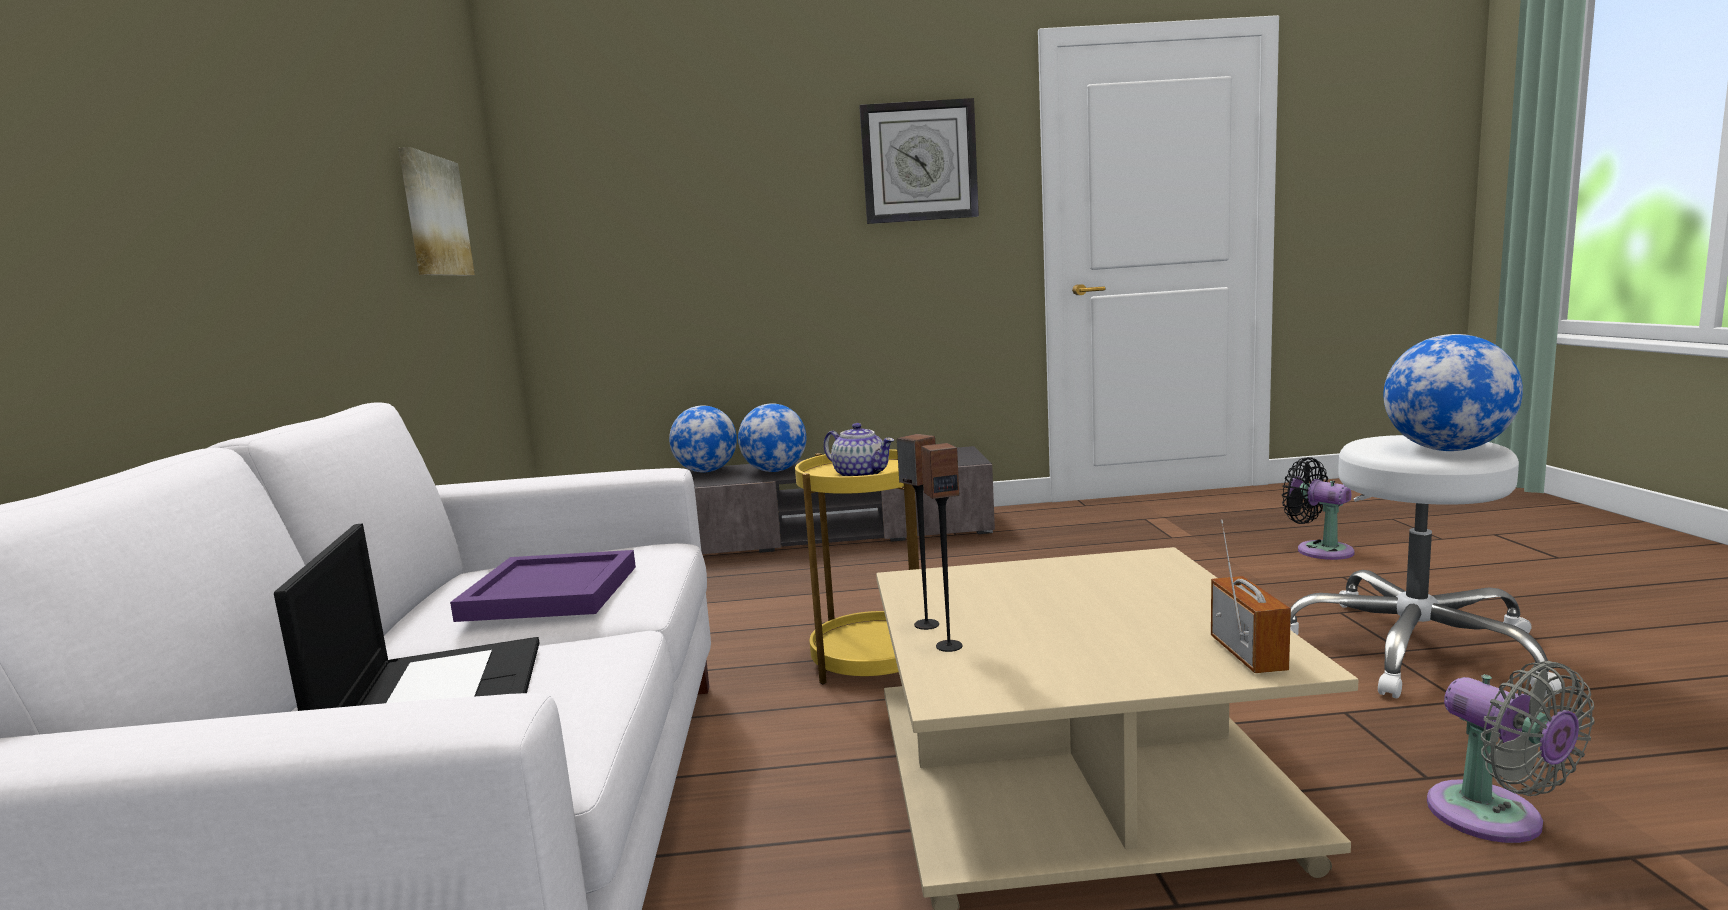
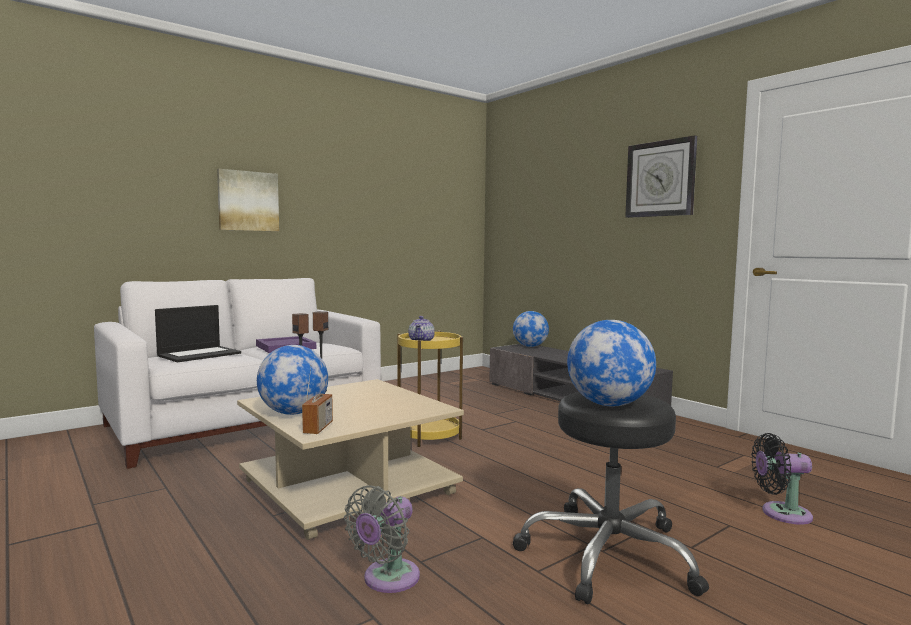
camera: 55 degrees right, 5 degrees down
picture [399,147,475,276] -> picture moved to [217,169,279,231]
globe [738,403,806,472] -> globe moved to [257,345,328,415]
radio [1211,520,1291,673] -> radio turned 45 degrees counterclockwise [302,365,333,434]
black fan [1282,457,1355,560] -> black fan turned 105 degrees counterclockwise [751,433,813,525]
white stool [1290,435,1562,699] -> black stool [513,392,709,604]

